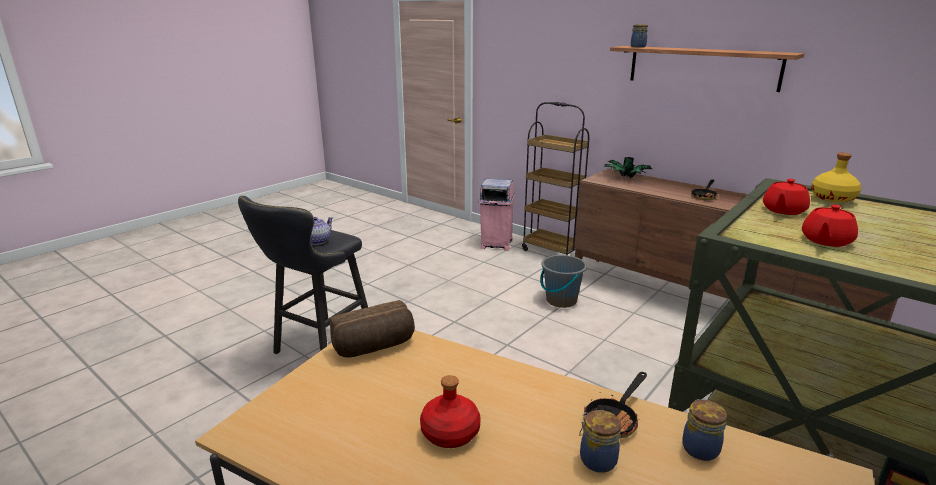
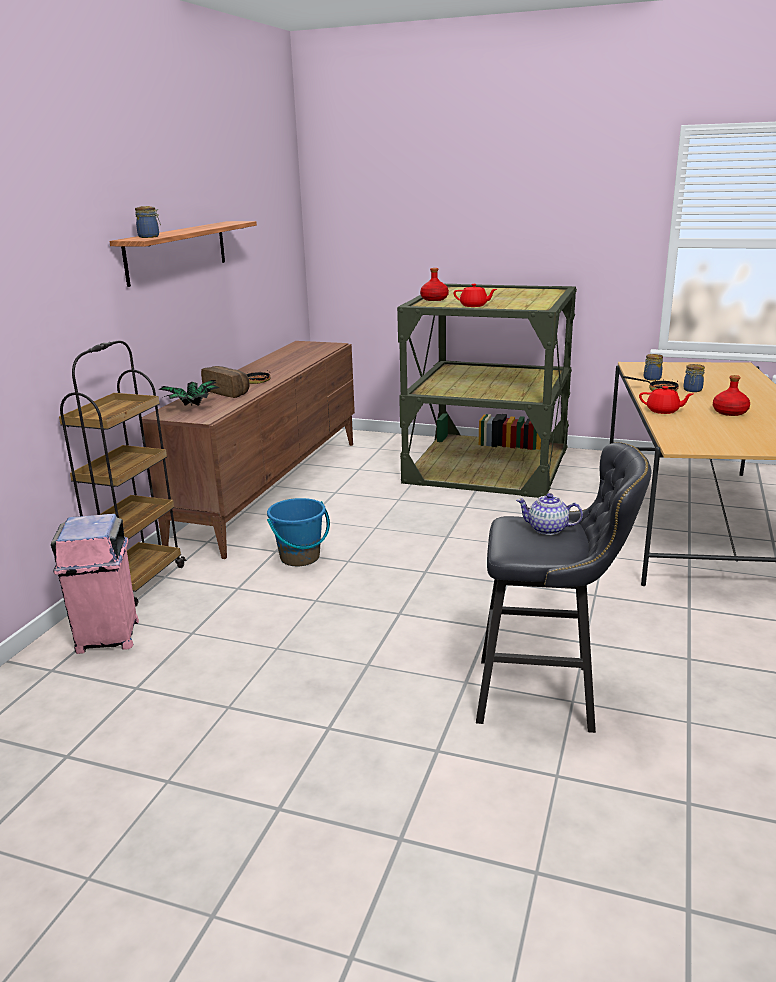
camera: 110 degrees left, 0 degrees up
bread [330,300,415,357] -> bread moved to [201,366,250,398]
grey bucket [540,255,587,308] -> blue bucket [267,498,330,566]
red teapot [802,205,858,247] -> red teapot moved to [639,386,693,414]
yellow bottle [811,153,861,202] -> red bottle [420,268,449,301]

